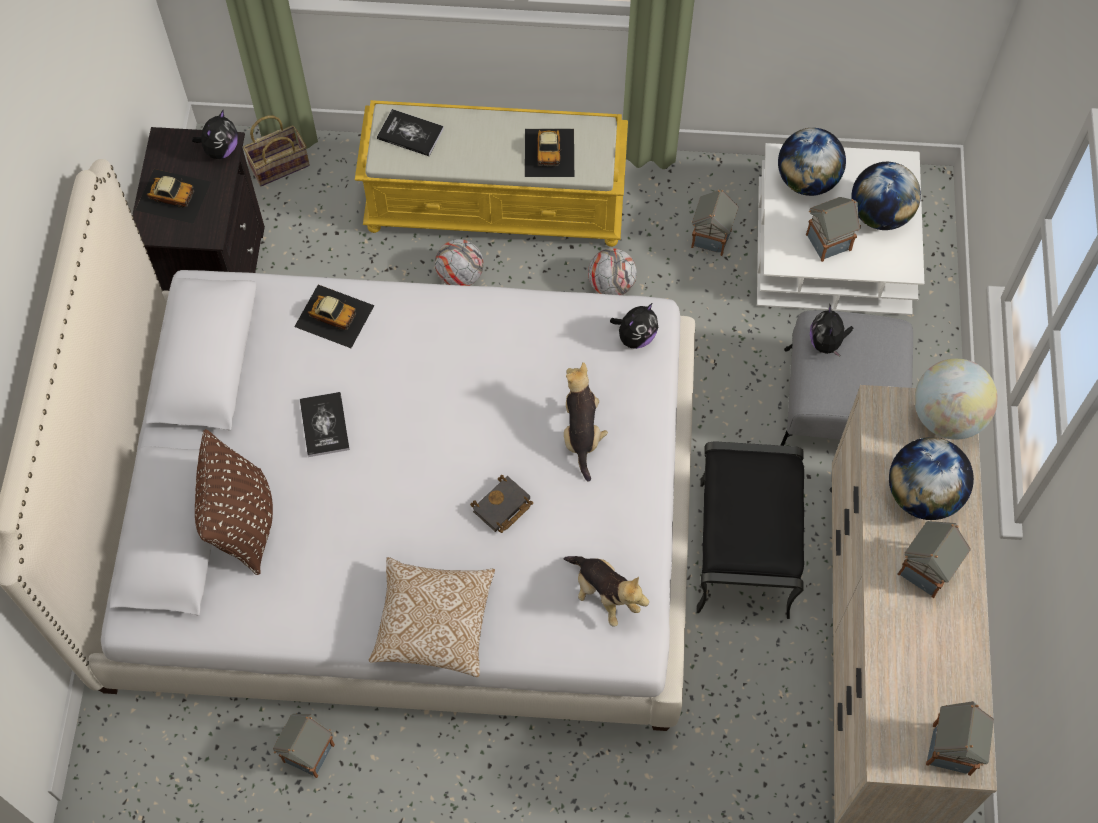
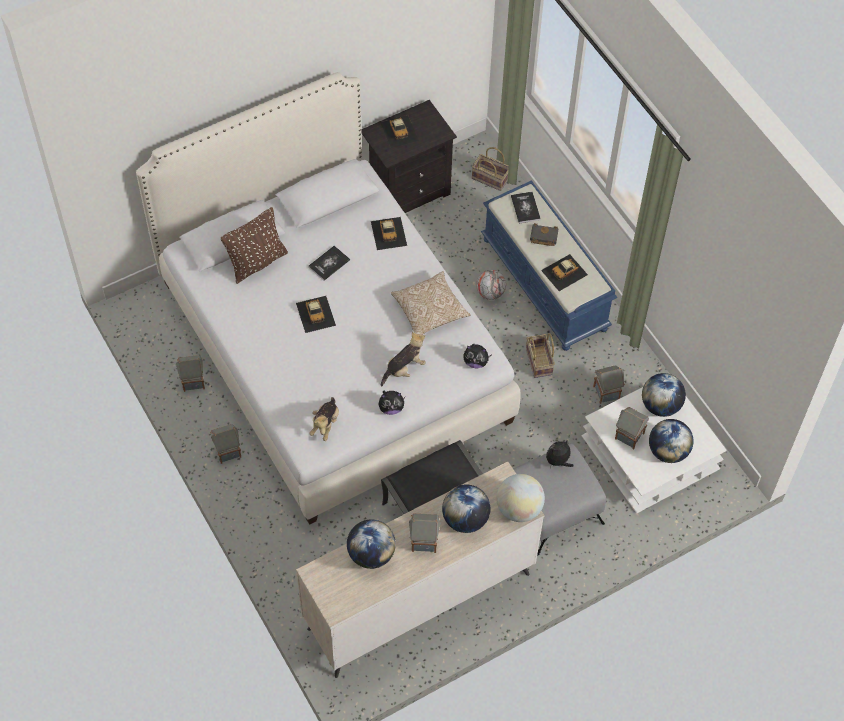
camera: 55 degrees right, 5 degrees down
plush toy [192,110,238,159] -> plush toy moved to [378,391,405,415]
yellow bench [355,100,628,247] -> blue bench [481,180,617,351]
pillow [369,557,495,677] -> pillow moved to [391,271,471,335]
black book [470,475,533,533] -> black book moved to [530,223,559,246]
football [588,248,637,295] -> basket [526,333,555,378]
toy house [926,701,994,776] -> toy house moved to [210,424,241,464]
none -> toy car [296,296,336,333]
none -> globe [347,520,396,569]

